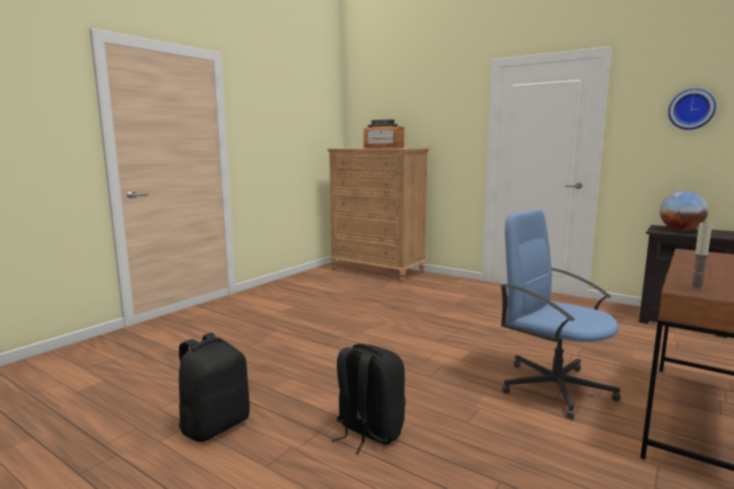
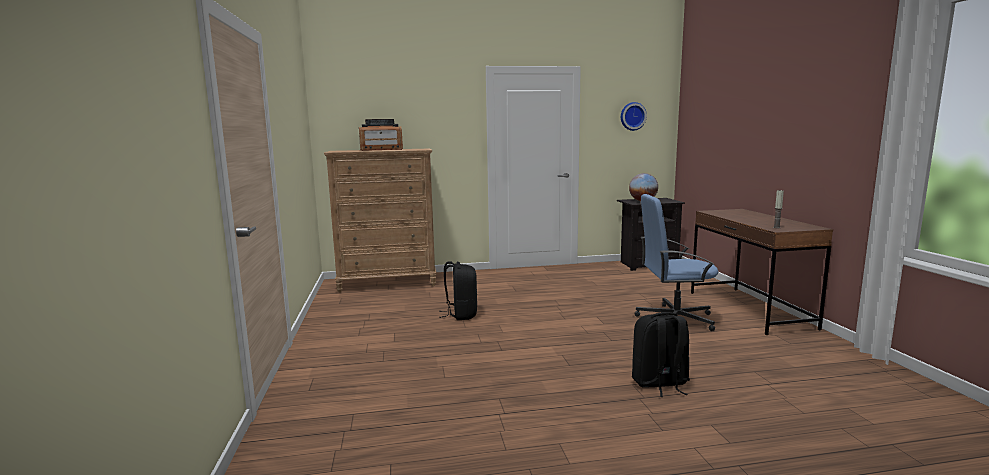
camera: 45 degrees left, 0 degrees up
black backpack [179,333,250,442] -> black backpack moved to [439,261,477,320]

